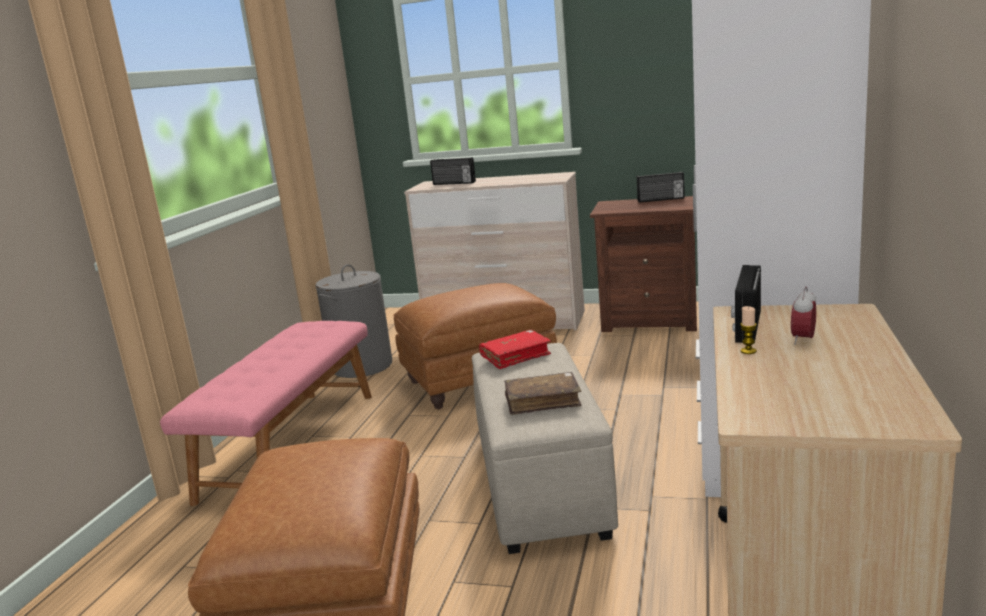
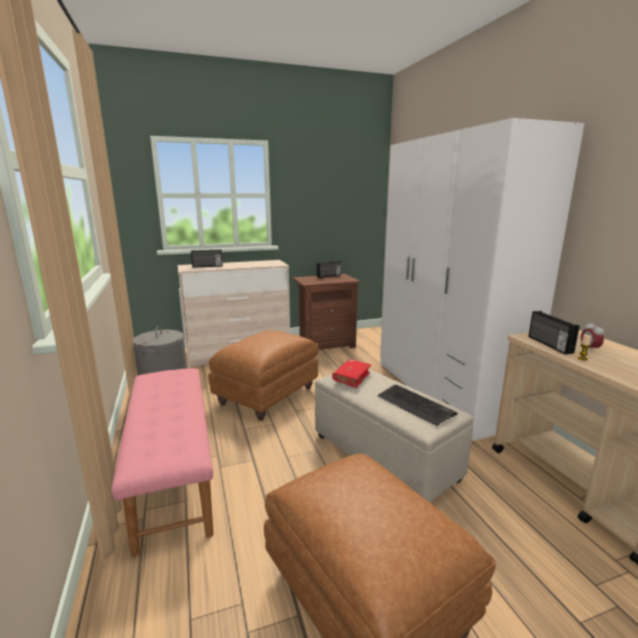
camera: 35 degrees left, 0 degrees up
brown book [504,372,582,415] -> keyboard [377,385,458,426]

